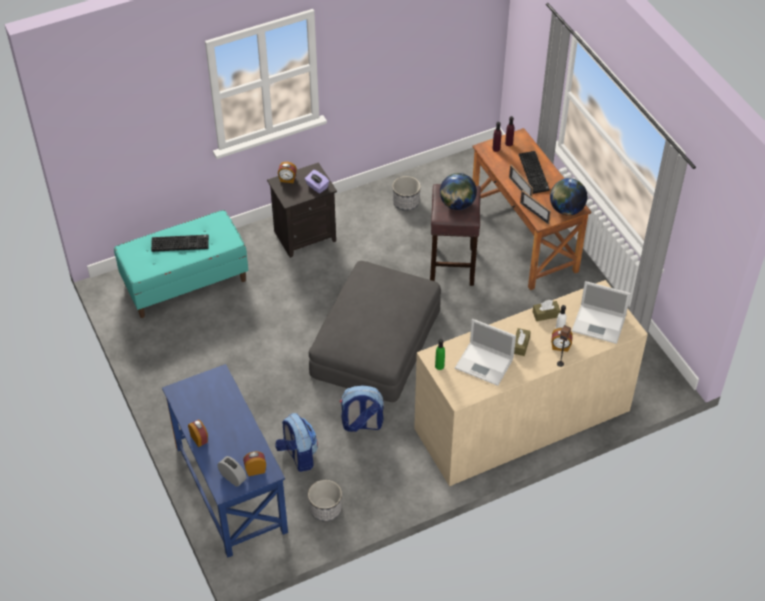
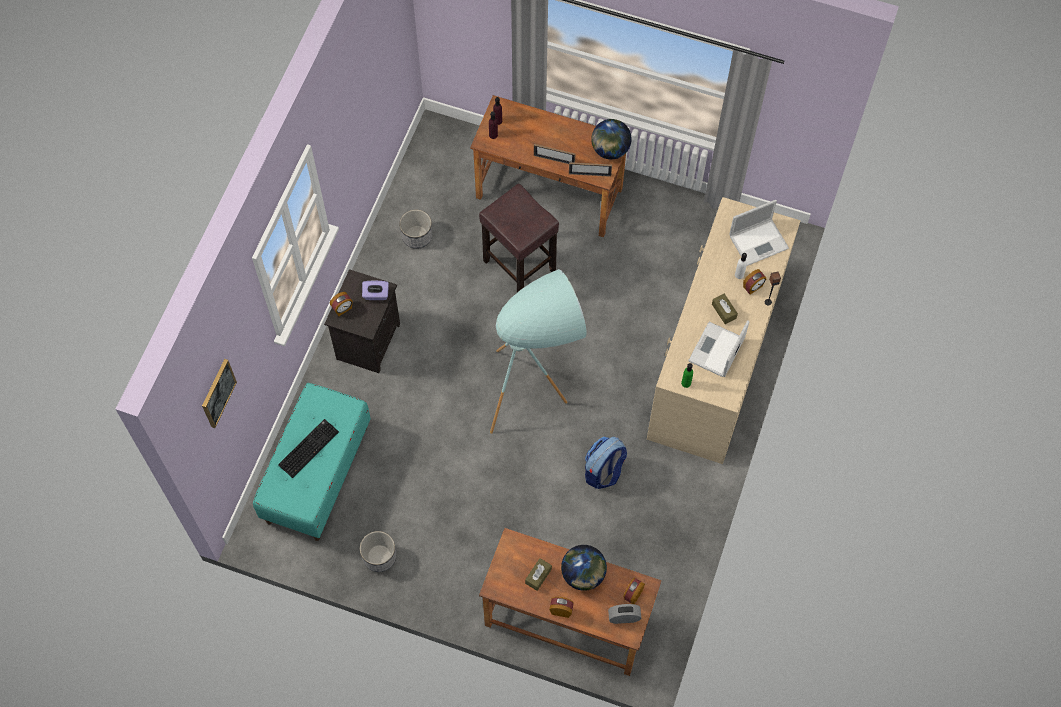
camera: 45 degrees left, 15 degrees up
blue desk [162,364,288,558] -> brown desk [479,528,661,676]
backpack [275,413,318,472] -> none
planter [308,480,342,521] -> planter moved to [360,531,396,572]
grey ottoman [309,261,441,402] -> turquoise floor lamp [490,269,586,434]
globe [440,173,477,210] -> globe moved to [561,545,607,591]
laptop [455,319,516,386] -> laptop turned 135 degrees clockwise [688,320,750,377]
keyboard [519,151,550,194] -> none
brown tissue box [533,300,561,321] -> brown tissue box moved to [525,558,552,591]
none -> picture [202,359,237,428]

